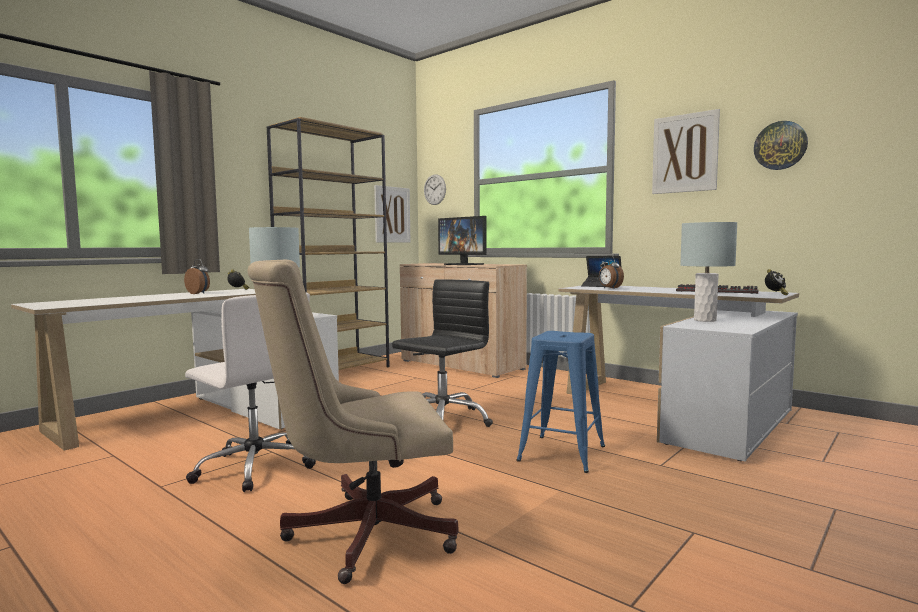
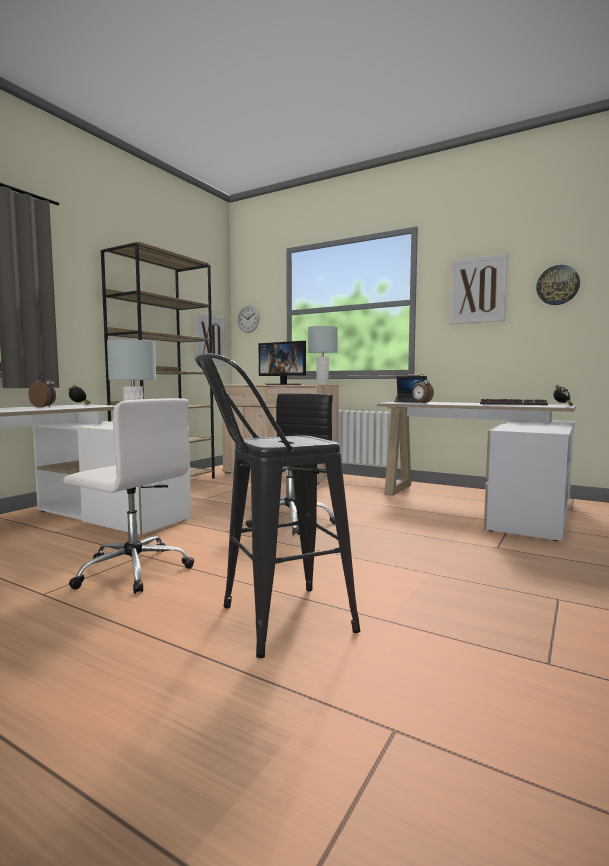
camera: 10 degrees left, 0 degrees up
beige office chair [247,260,459,584] -> black stool [195,353,360,658]
blue stool [516,331,605,473] -> none
grey table lamp [680,222,737,322] -> grey table lamp moved to [308,326,338,385]

